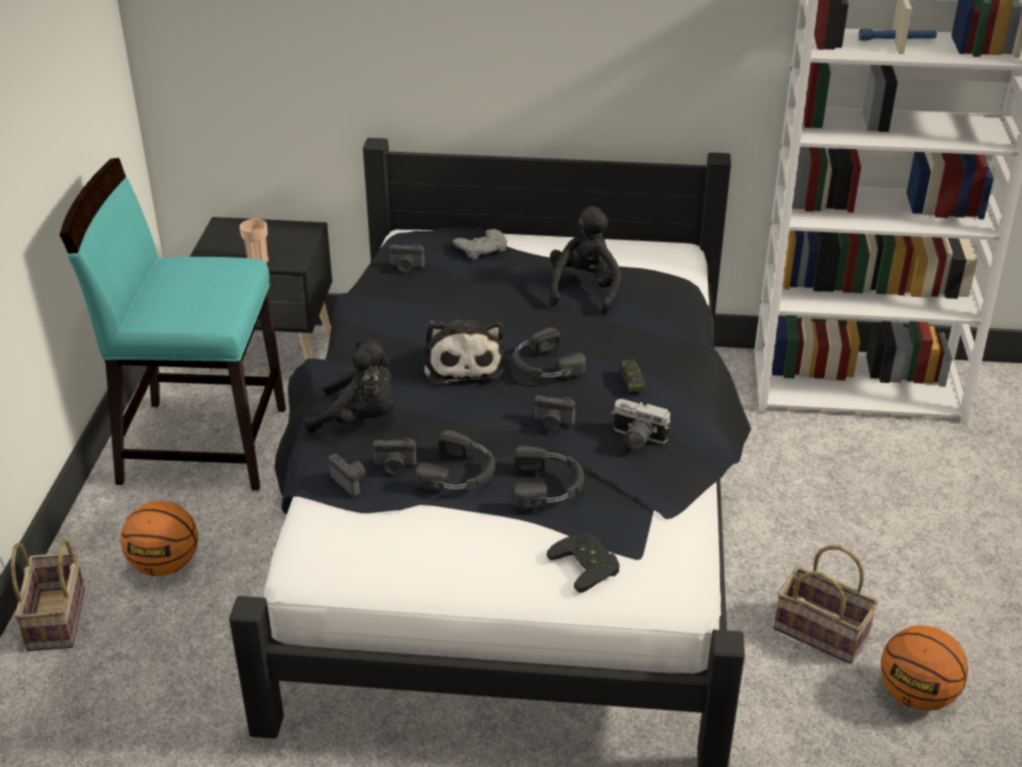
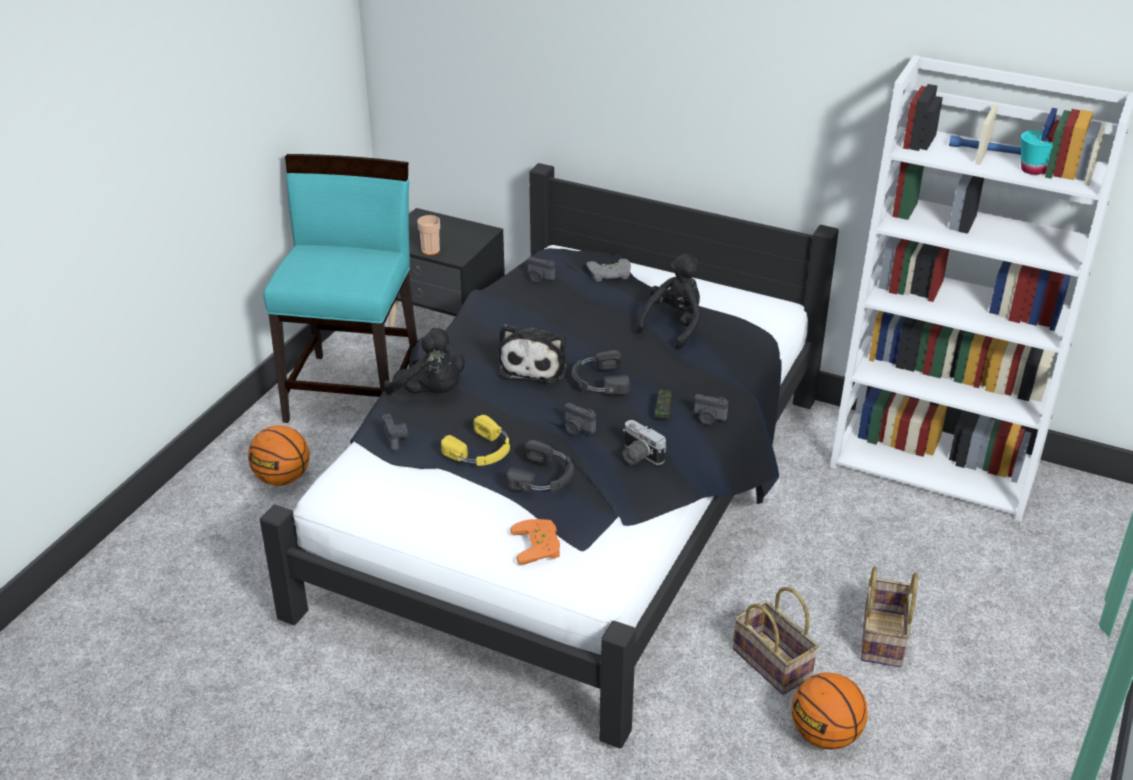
camera: 20 degrees right, 0 degrees up
basket [11,539,85,651] -> basket moved to [861,566,918,667]
turquoise chair [60,158,286,491] -> turquoise chair turned 75 degrees clockwise [263,154,417,423]
camera [373,438,417,475] -> camera moved to [693,394,728,425]
black headphones [415,430,496,491] -> yellow headphones [441,415,510,466]
black game controller [546,533,620,593] -> orange game controller [510,519,560,565]
none -> turquoise cup [1021,130,1054,175]

